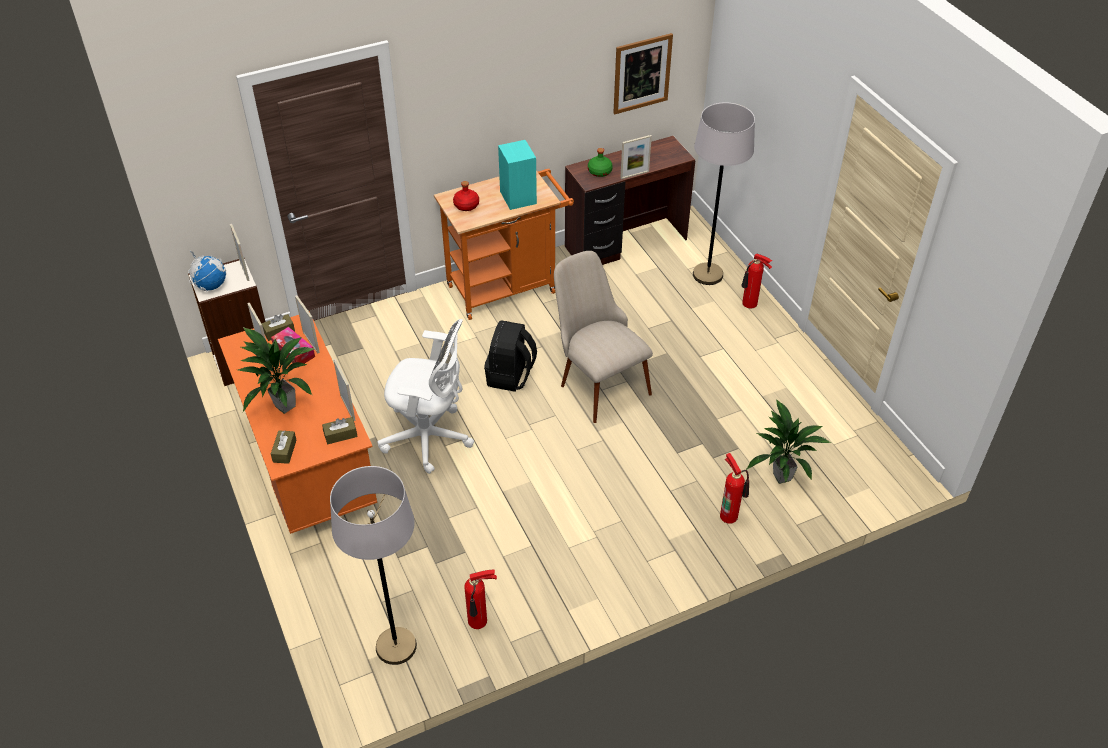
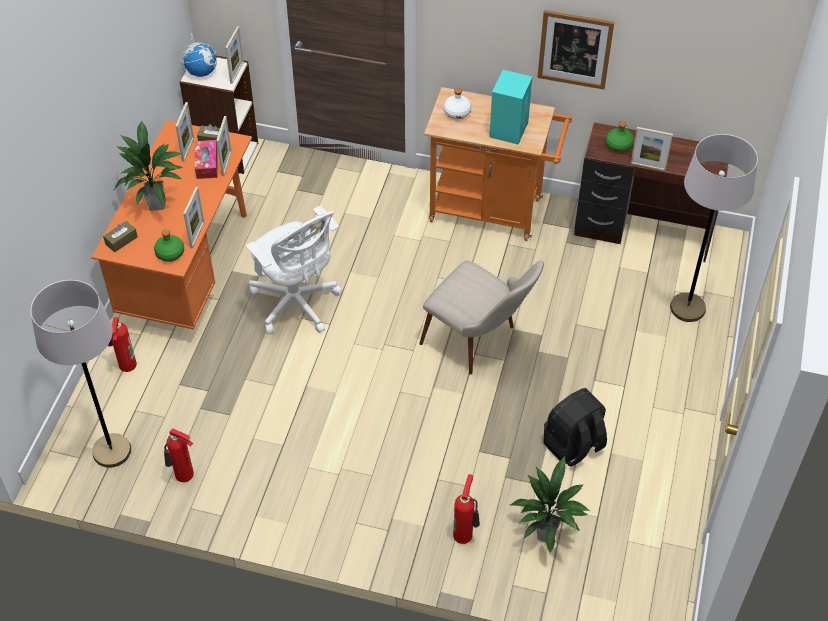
camera: 40 degrees right, 5 degrees up
brown tissue box [322,417,357,444] -> green bottle [154,229,184,262]
red bottle [453,181,479,211] -> white bottle [444,88,471,119]
black backpack [484,320,537,392] -> black backpack moved to [544,388,607,467]
beige chair [554,251,653,423] -> beige chair turned 120 degrees clockwise [419,260,544,375]
picture [613,33,673,114] -> picture moved to [537,10,614,89]
fire extinguisher [741,254,772,309] -> fire extinguisher moved to [108,317,137,372]

